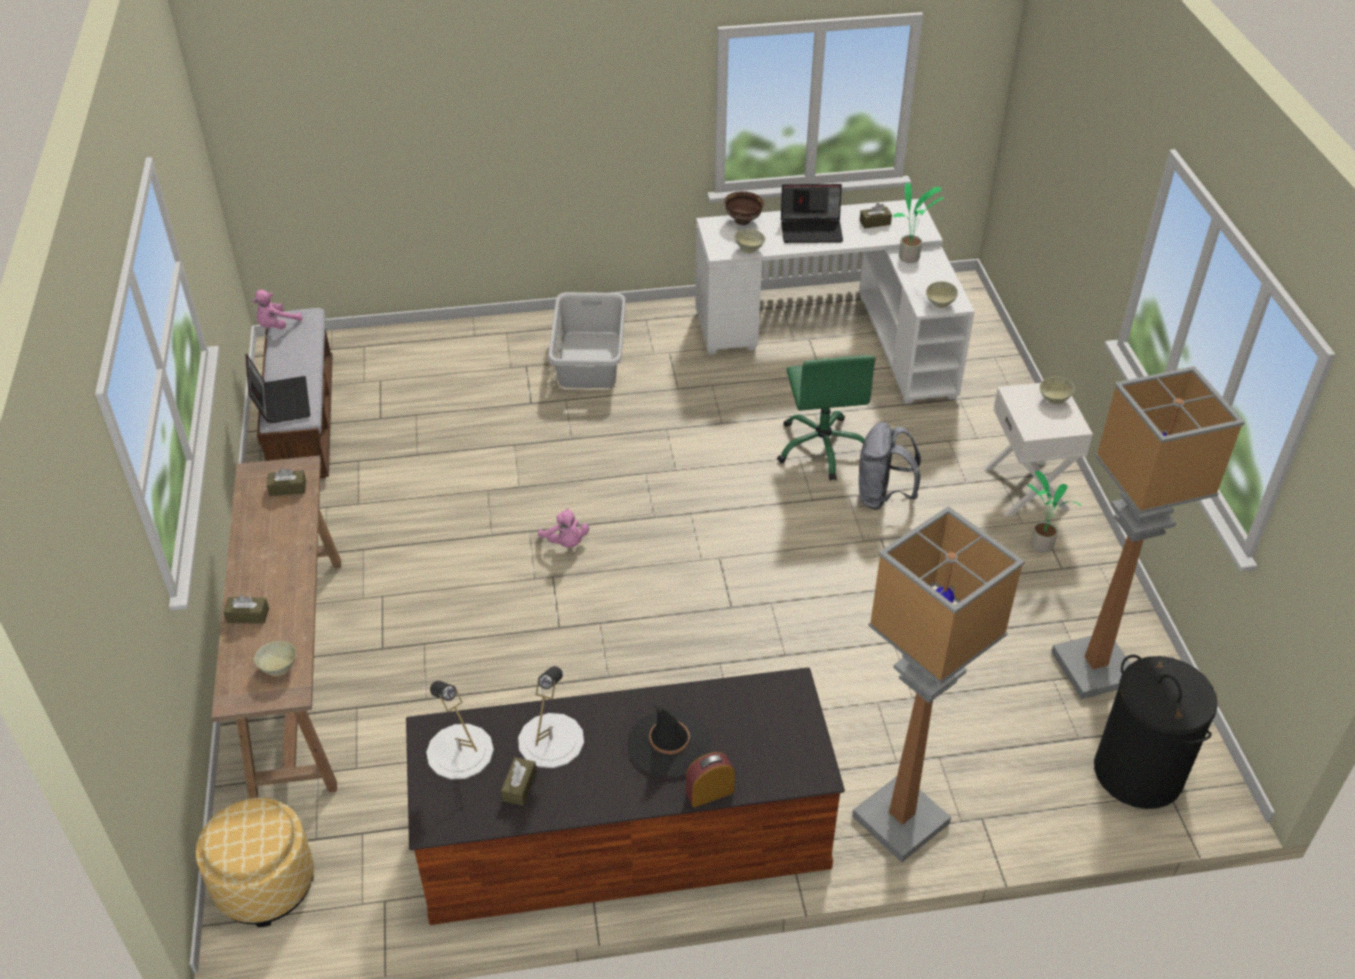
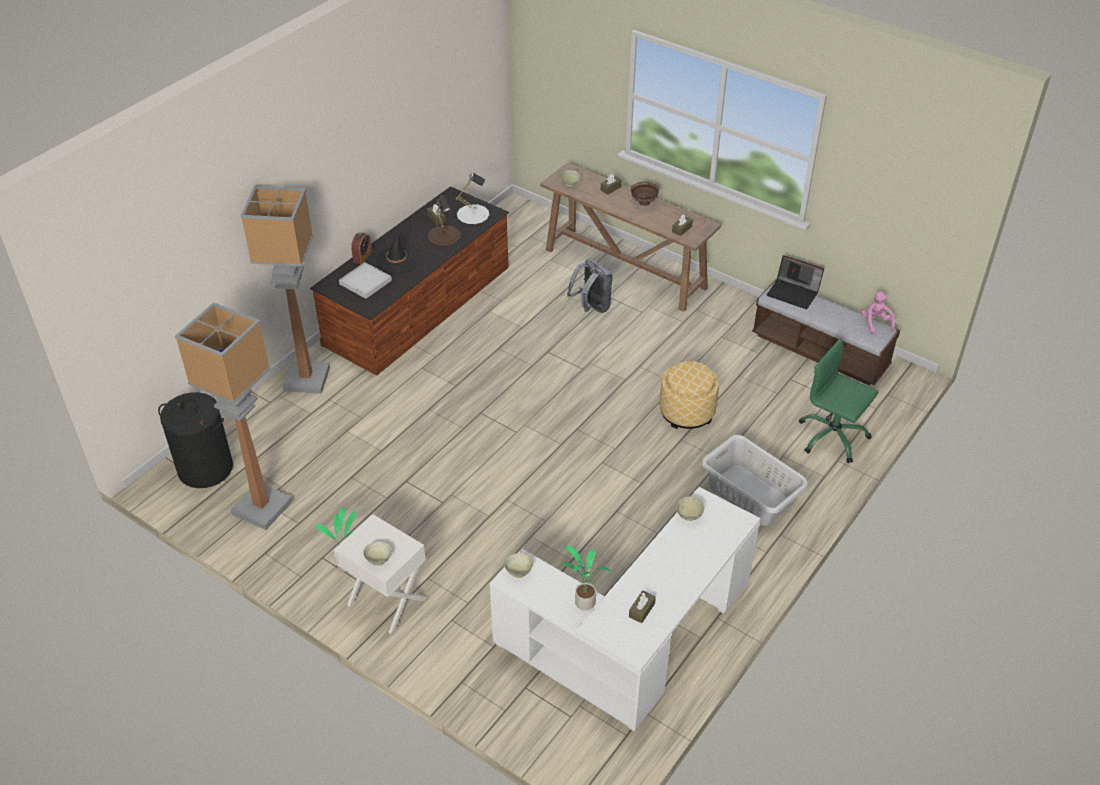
camera: 135 degrees right, 0 degrees up
ottoman [196,798,314,927] -> ottoman moved to [660,361,719,429]
white table lamp [518,666,584,768] -> brown table lamp [428,195,461,246]
pink plush toy [538,508,589,548] -> none
brown bowl [724,191,764,225] -> brown bowl moved to [631,182,659,206]
green office chair [777,355,876,481] -> green office chair moved to [799,338,878,463]
laptop [781,184,843,243] -> none
grey backpack [859,422,921,510] -> grey backpack moved to [567,259,613,313]
none -> white tray [339,262,392,299]

